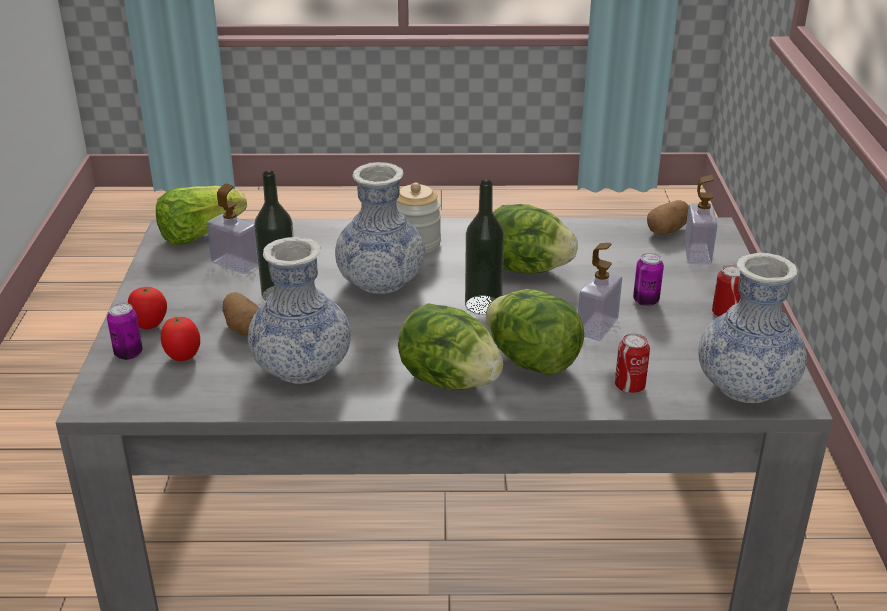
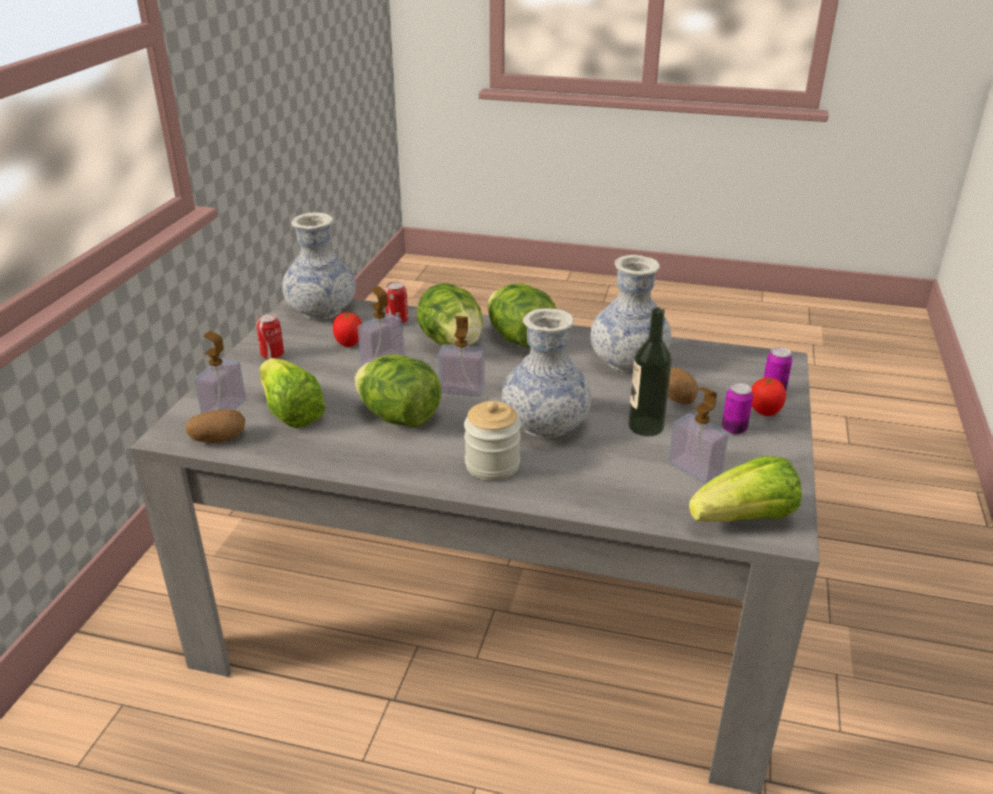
camera: 165 degrees left, 0 degrees up
tomato [161,316,200,361] -> tomato moved to [333,313,362,347]
bottle [465,180,504,315] -> soap dispenser [438,316,485,396]
can [633,253,664,306] -> can moved to [722,383,753,435]
none -> lettuce [259,358,326,428]

